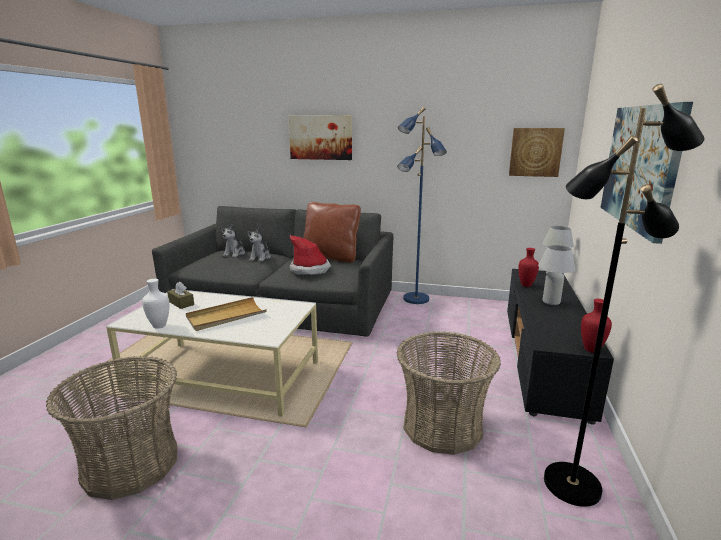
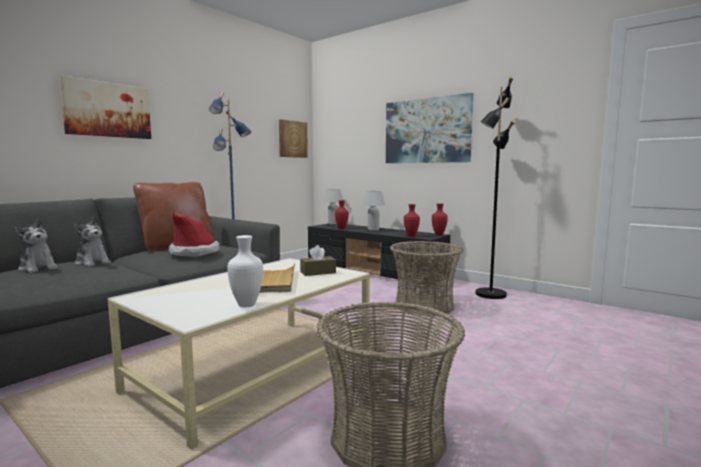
camera: 65 degrees left, 10 degrees down
brown tissue box [167,282,194,309] -> brown tissue box moved to [300,245,336,276]
none -> red vase [404,204,420,237]

